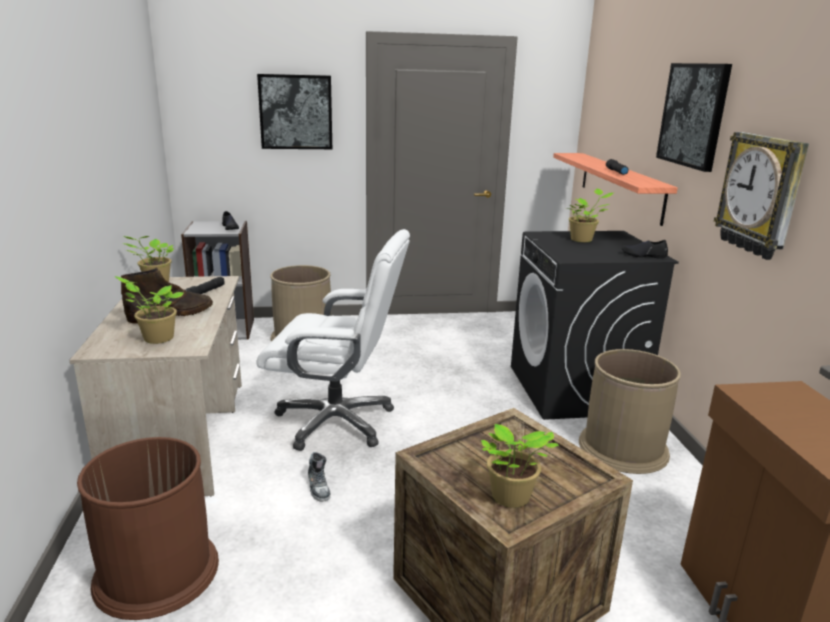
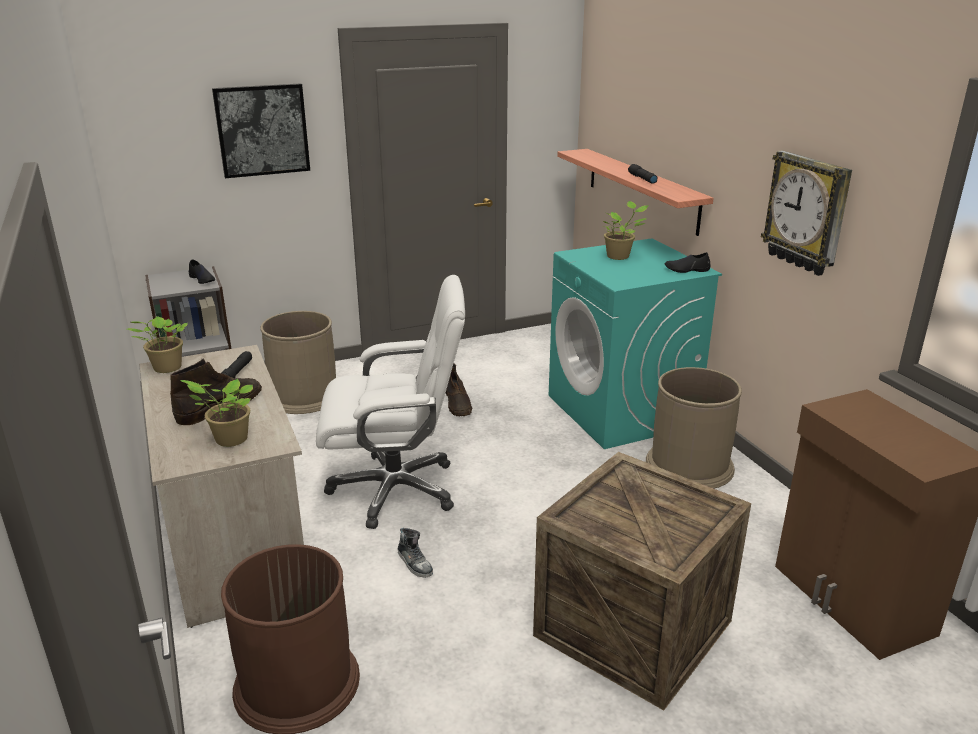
camera: 15 degrees left, 5 degrees up
potted plant [481,424,559,508] -> none
black washing machine [511,231,679,420] -> turquoise washing machine [549,238,722,449]
picture [656,63,732,172] -> none
none -> brown boot [446,364,473,417]

